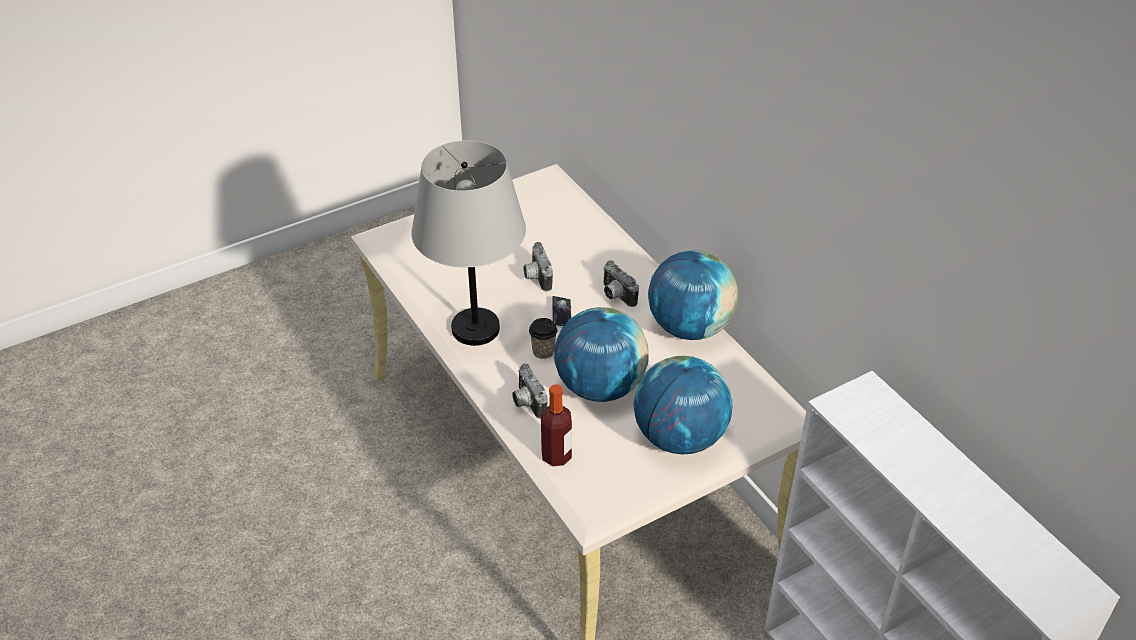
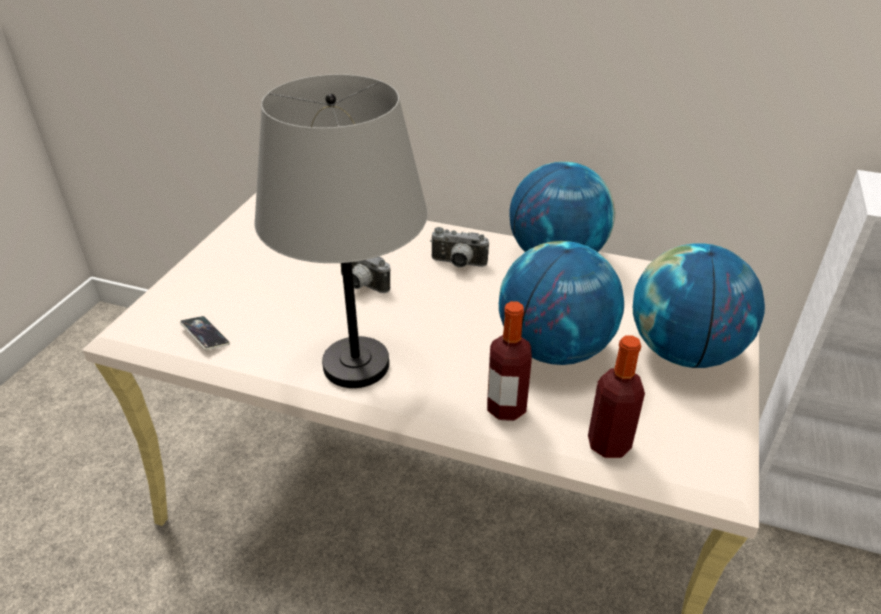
camera: 40 degrees left, 5 degrees down
camera [512,364,548,419] -> bottle [487,301,532,421]
cup [529,318,557,359] -> none
phone [551,296,572,328] -> phone moved to [180,316,230,350]

